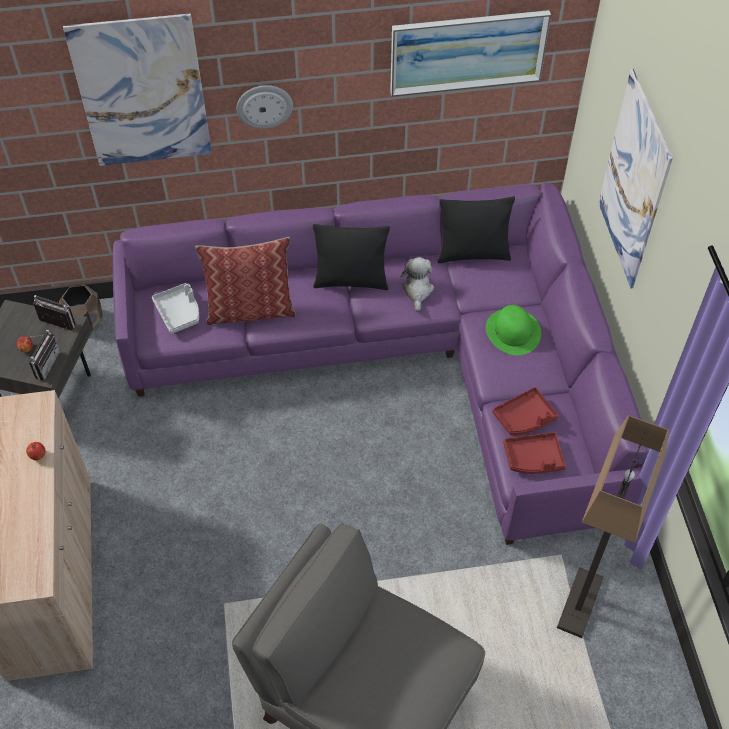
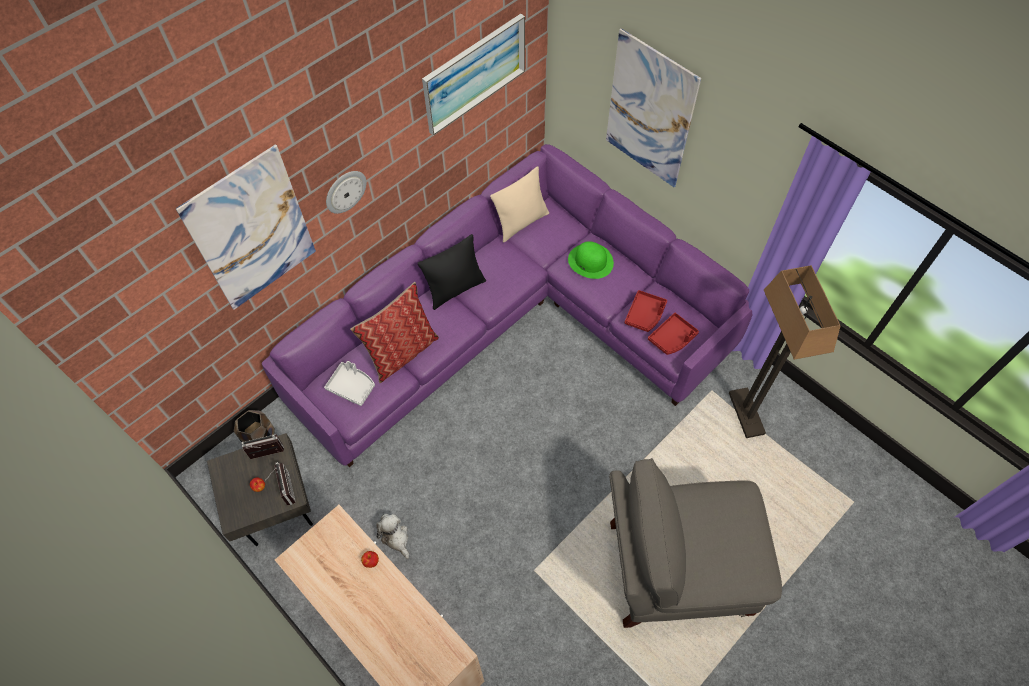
camera: 35 degrees left, 5 degrees up
plush toy [400,257,434,312] -> plush toy moved to [376,514,409,559]
black pillow [438,197,515,263] -> beige pillow [490,166,549,243]

